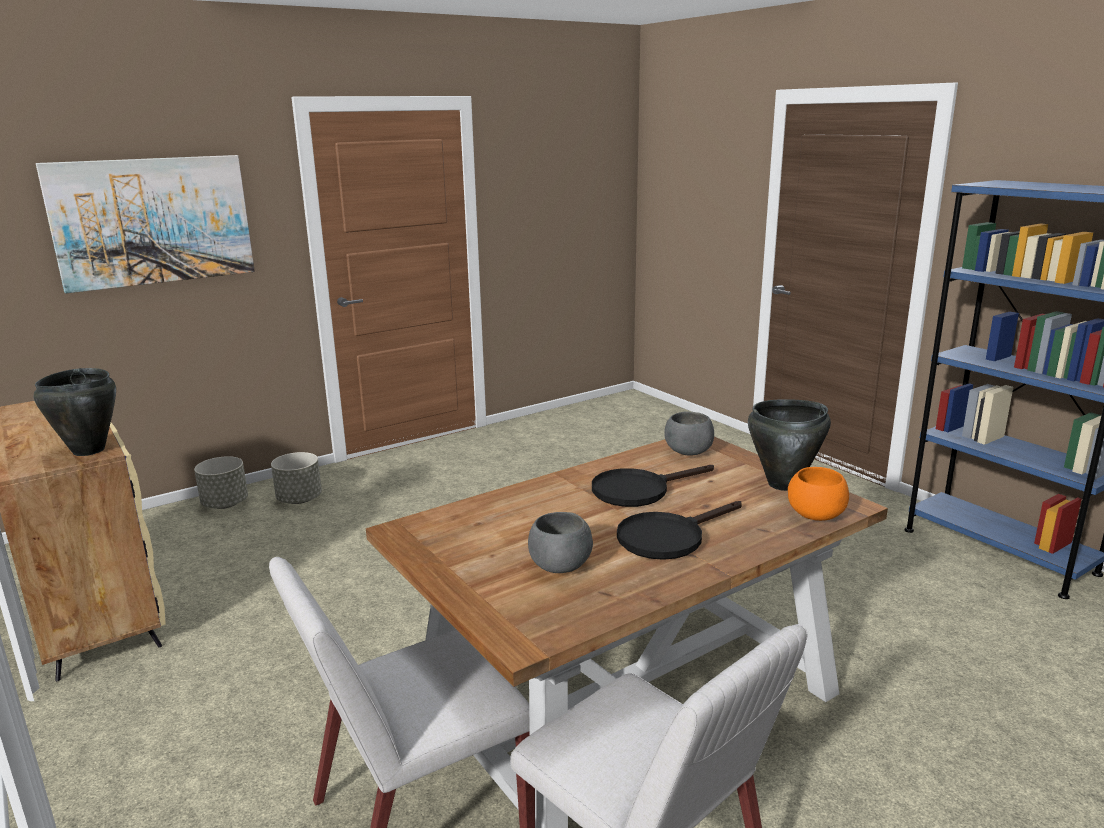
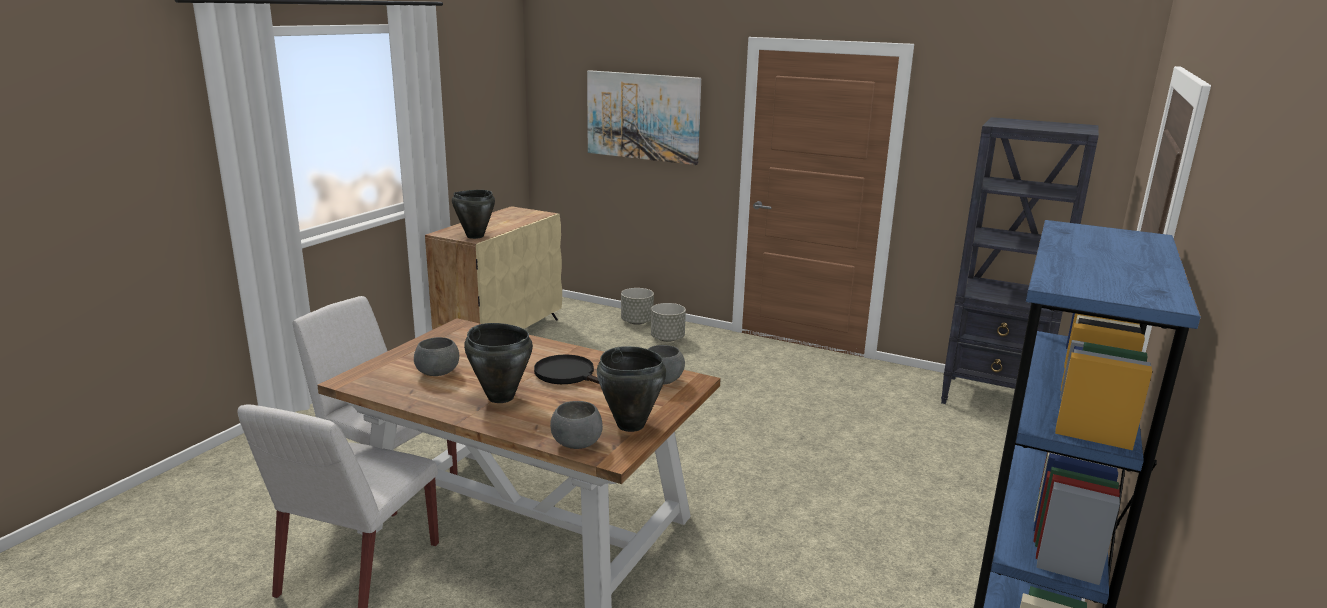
camera: 60 degrees right, 0 degrees up
black frying pan [617,501,742,560] -> black cooking pot [464,323,533,403]
orange bowl [788,467,849,521] -> grey bowl [550,401,603,449]
none -> black bookcase [941,117,1099,404]

